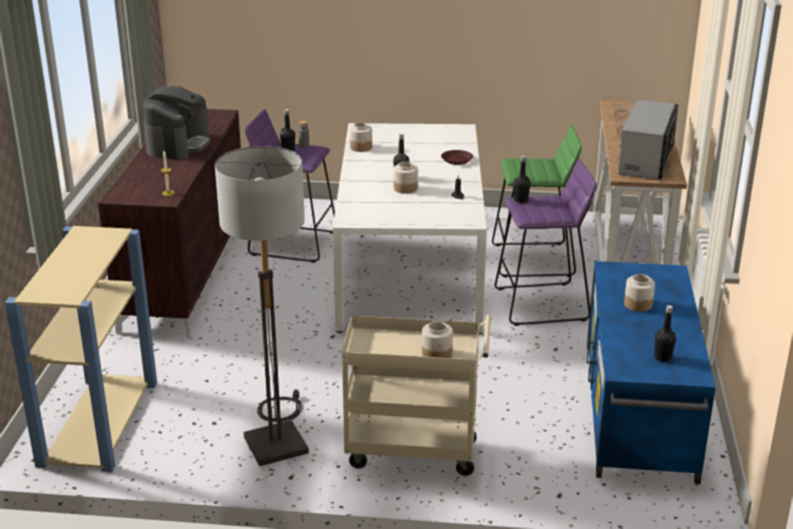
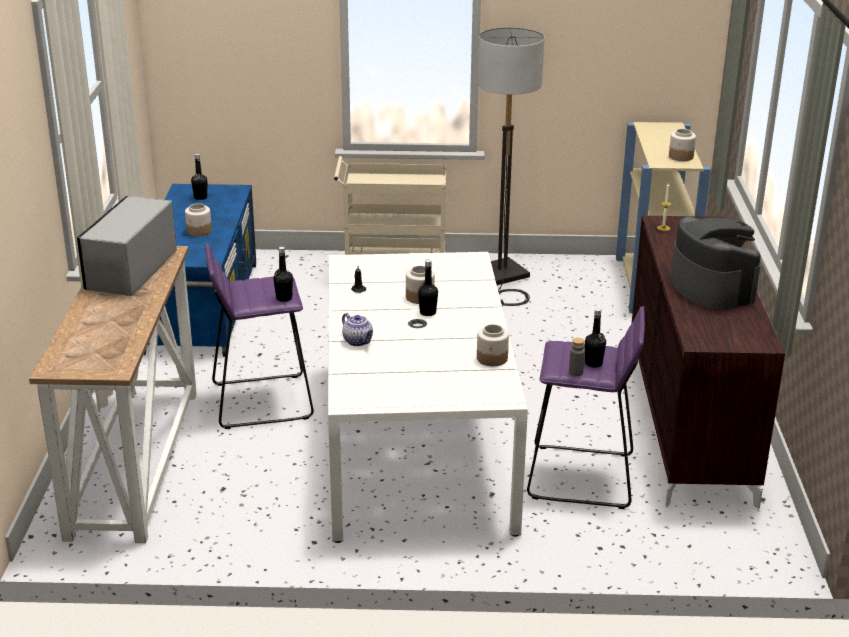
camera: 175 degrees right, 0 degrees up
coffee machine [143,86,211,160] -> coffee machine turned 150 degrees clockwise [670,216,761,310]
jar [422,321,453,358] -> jar moved to [669,129,696,161]
brown plate [441,150,473,165] -> teapot [342,313,373,346]
green stool [492,125,582,277] -> none

